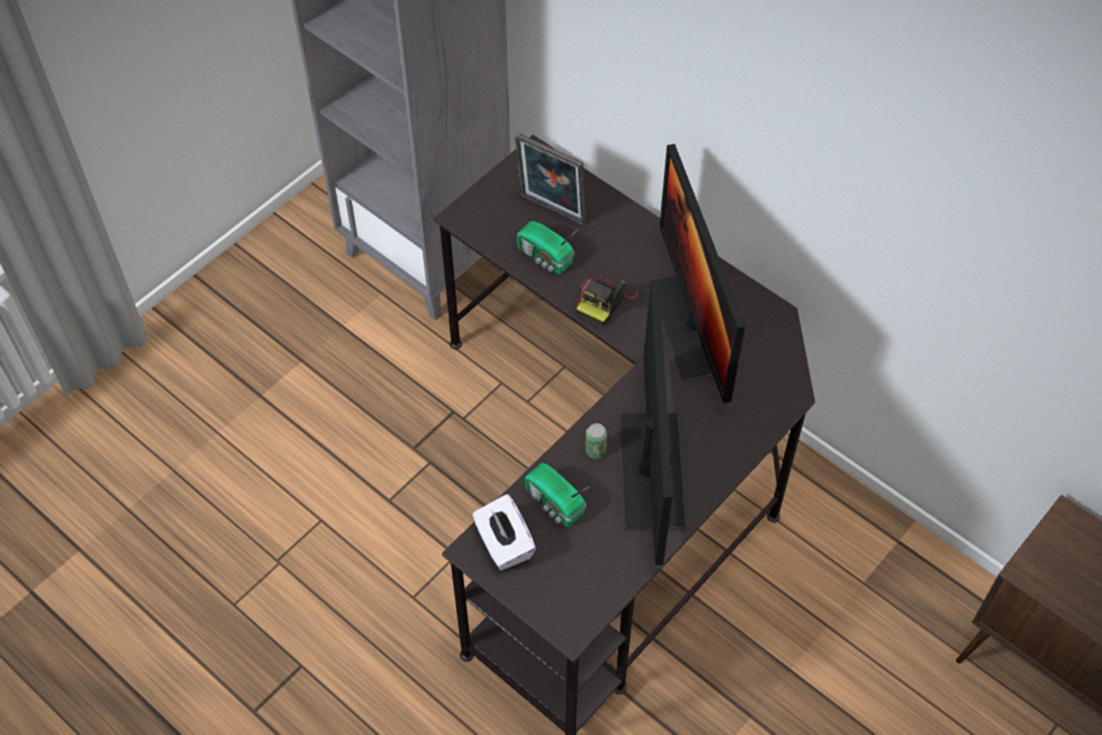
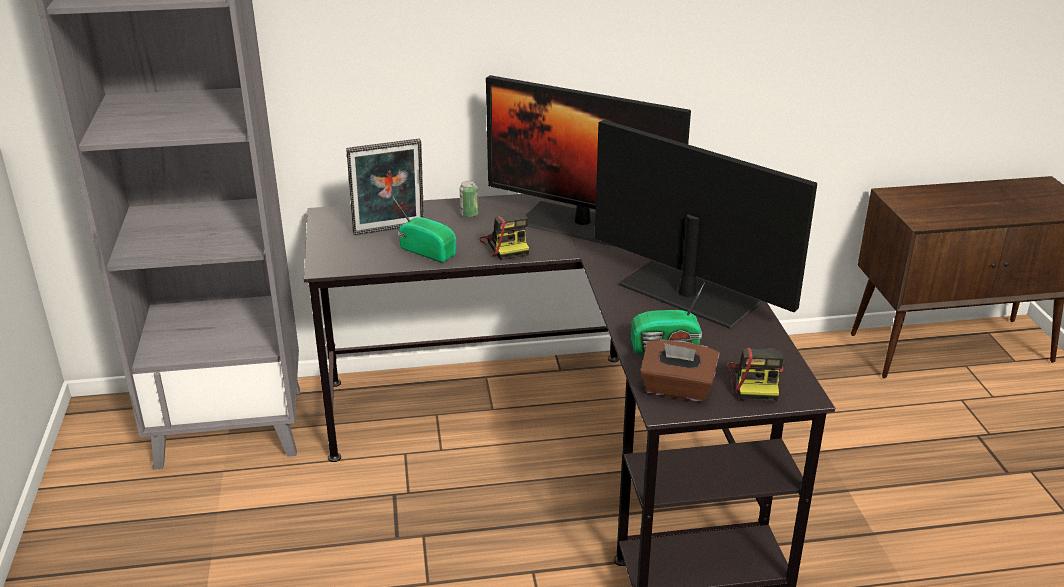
camera: 50 degrees left, 25 degrees down
white tissue box [472,494,536,570] -> brown tissue box [640,340,719,401]
radio [517,221,577,275] -> radio turned 135 degrees counterclockwise [392,196,456,262]
can [585,423,607,459] -> can moved to [460,181,478,218]
none -> camera [727,348,783,402]

